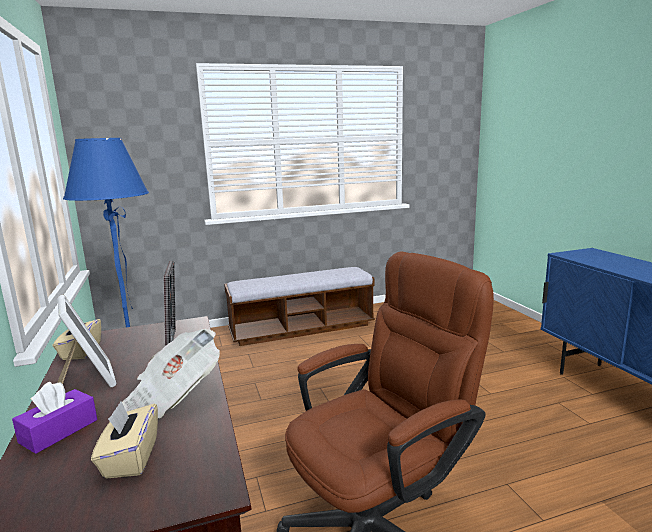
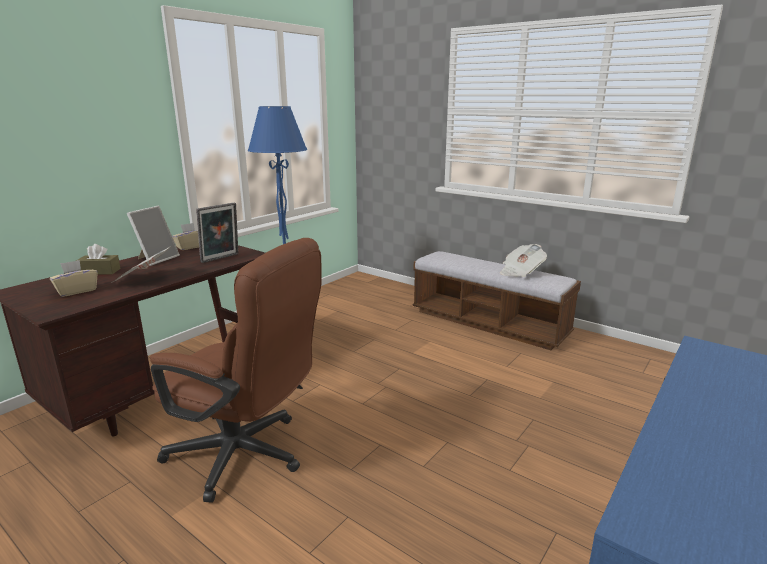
camera: 55 degrees right, 5 degrees up
purple tissue box [12,382,97,454] -> brown tissue box [76,244,121,275]
none -> newspaper [500,244,547,277]

